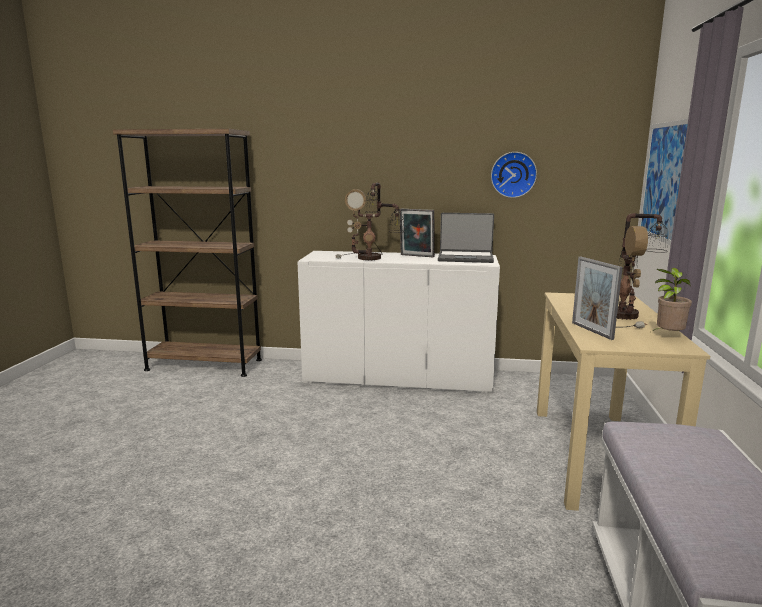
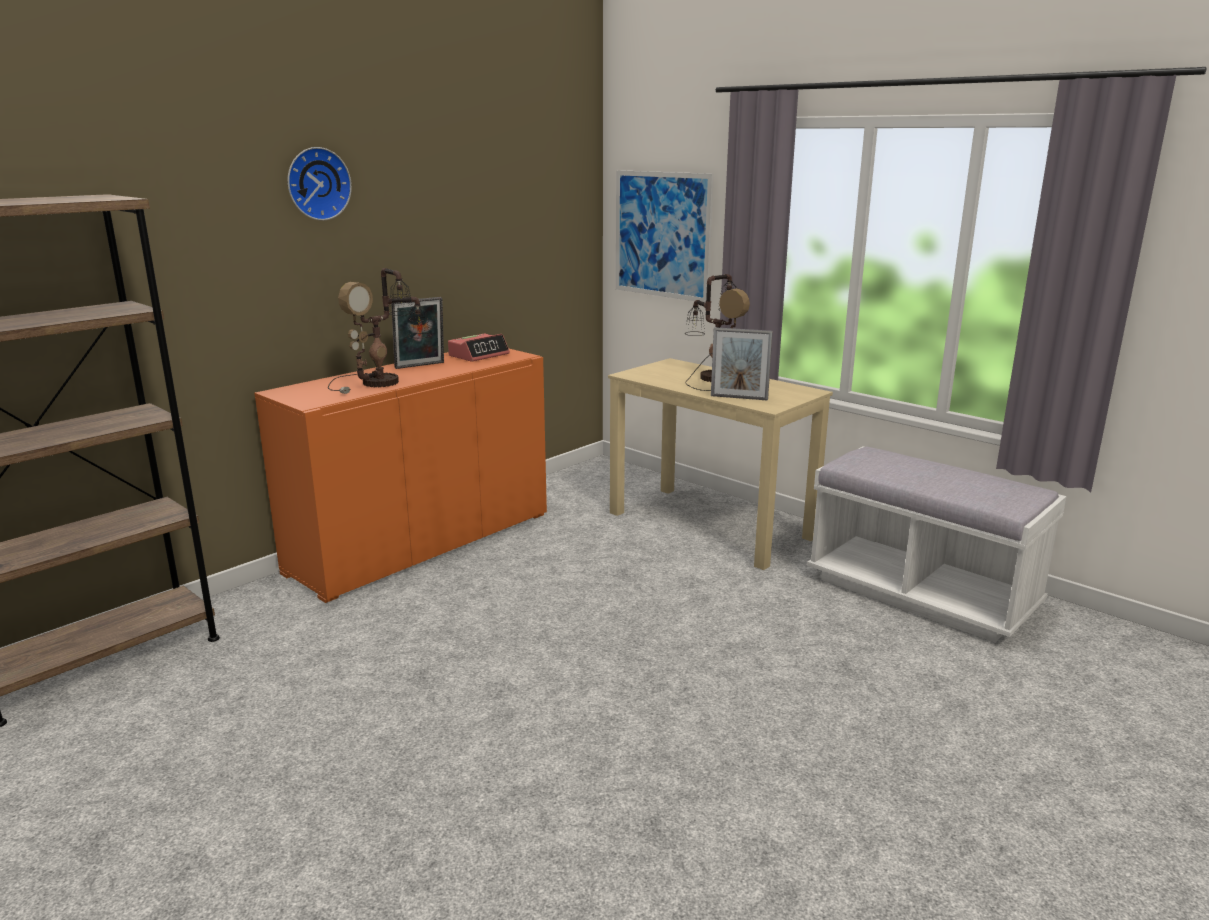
camera: 55 degrees left, 5 degrees up
white cabinet [297,251,500,394] -> orange cabinet [254,349,547,603]
laptop [438,213,494,263] -> alarm clock [448,333,510,362]
wall clock [491,152,537,198] -> wall clock moved to [287,147,352,221]
potted plant [652,268,692,331] -> none

